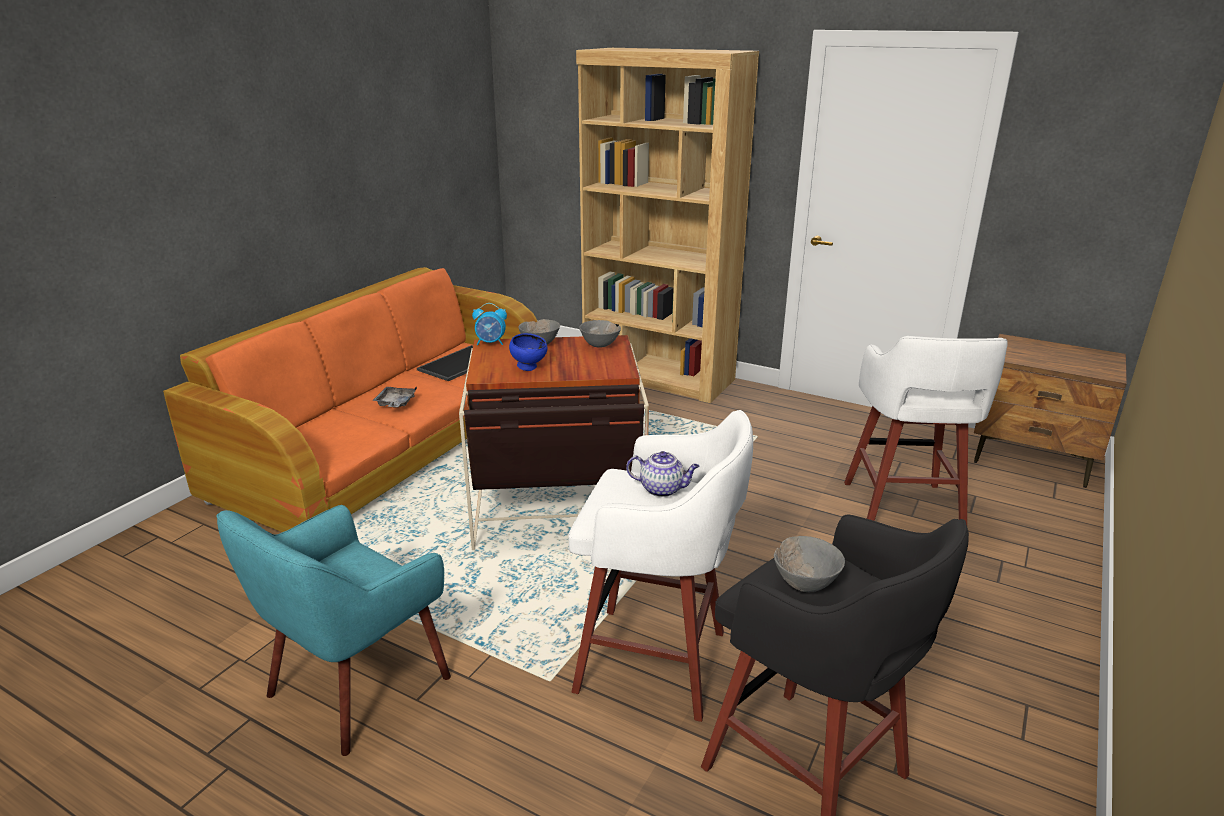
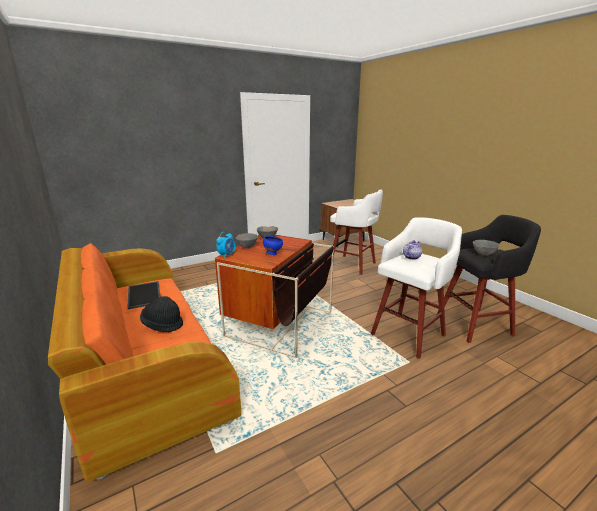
camera: 60 degrees left, 5 degrees down
turquoise armchair [217,505,451,756] -> none
grey tray [372,386,417,408] -> black hat [140,296,183,332]
brown bookcase [576,48,759,403] -> none

